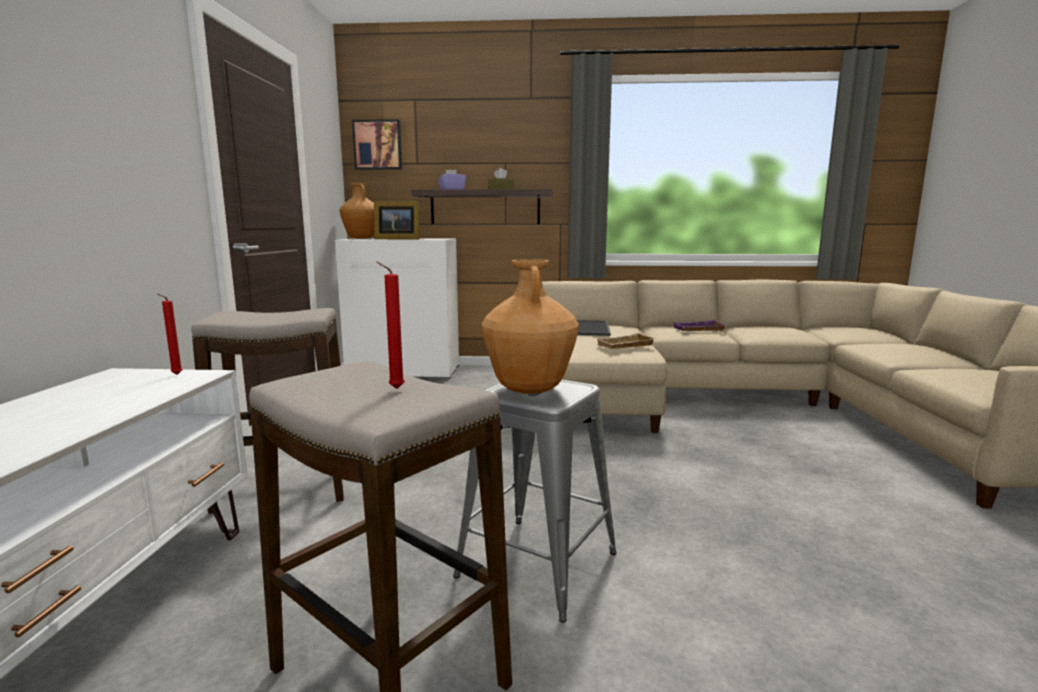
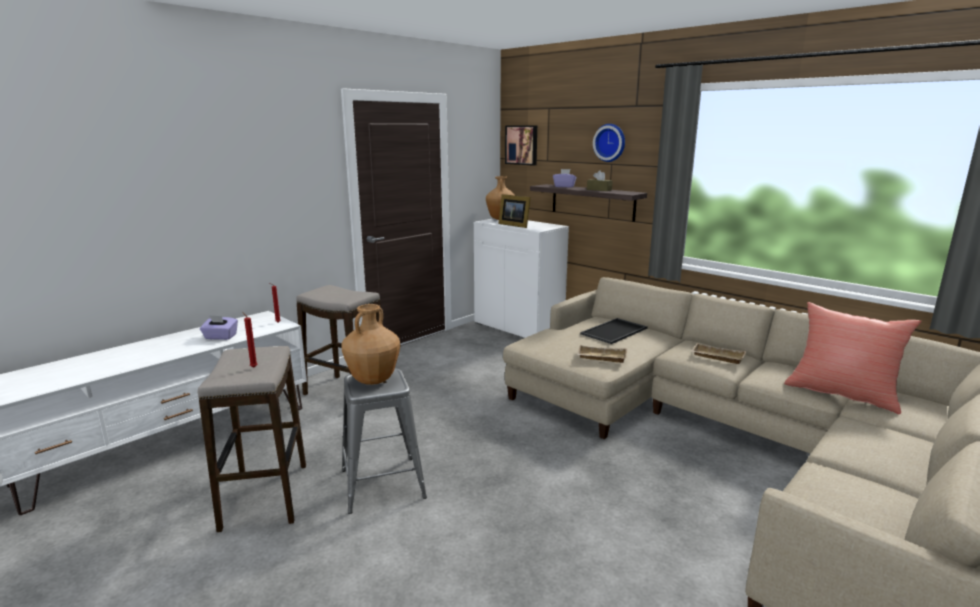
camera: 40 degrees right, 5 degrees up
purple tray [673,320,727,331] -> beige tray [692,343,746,364]
none -> purple tissue box [200,315,238,340]
none -> wall clock [593,124,625,162]
none -> red pillow [784,302,922,414]

